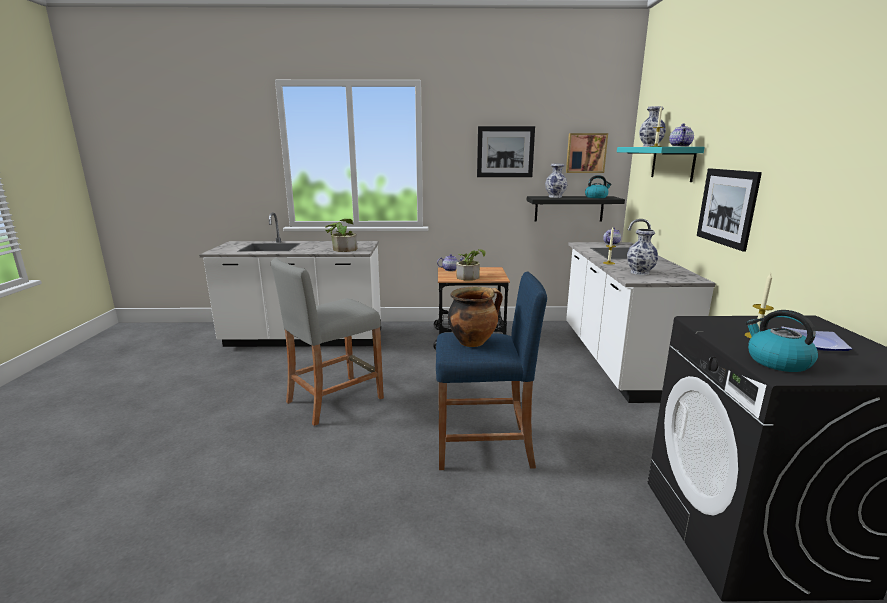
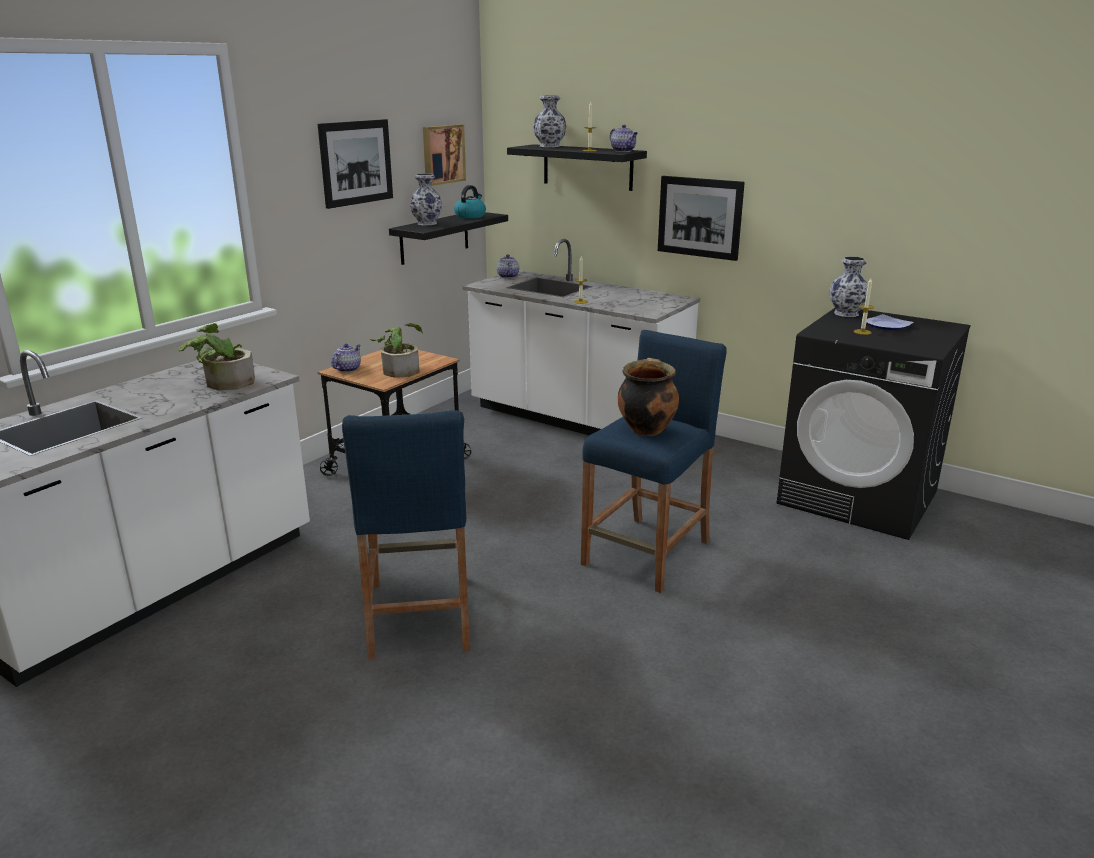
camera: 55 degrees left, 5 degrees up
grey stool [271,258,384,426] -> blue stool [342,410,470,660]
turquoise shelf [617,147,705,182] -> black shelf [507,144,647,191]
vase [627,229,658,275] -> vase moved to [829,256,868,317]
kettle [745,310,818,372] -> none

